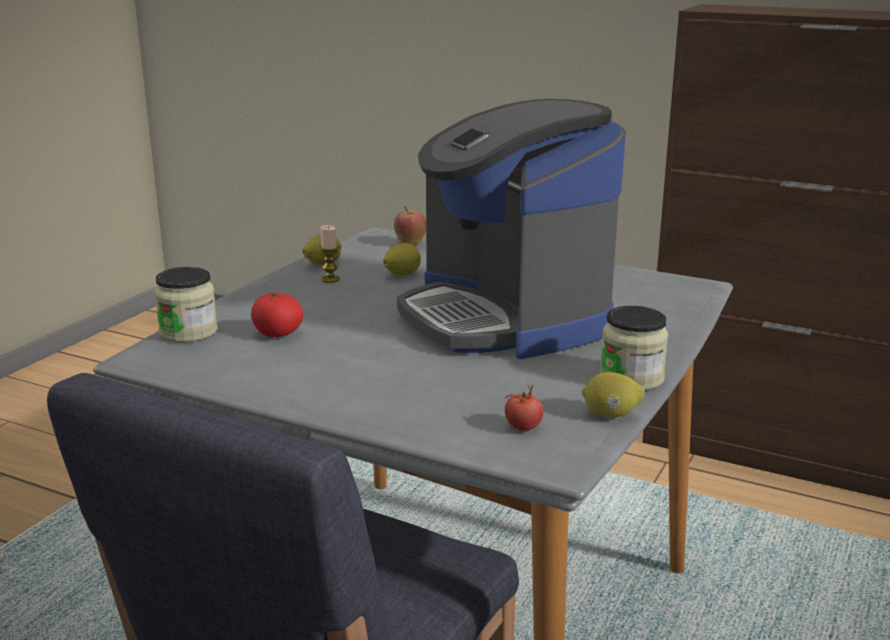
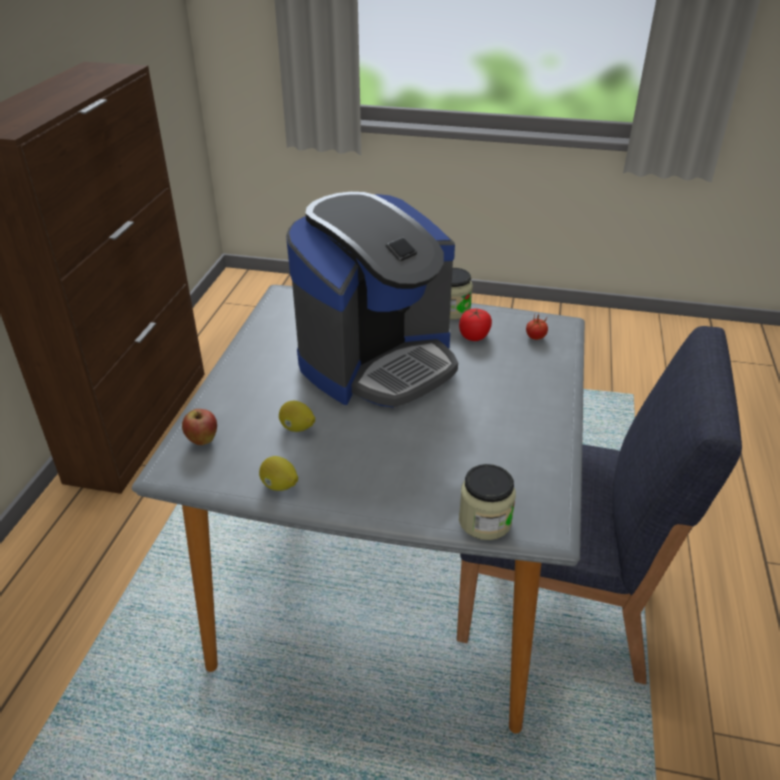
camera: 105 degrees left, 15 degrees up
tomato [251,291,303,337] -> tomato moved to [459,308,492,341]
candle [319,225,340,283] -> none
lemon [582,372,645,418] -> none

